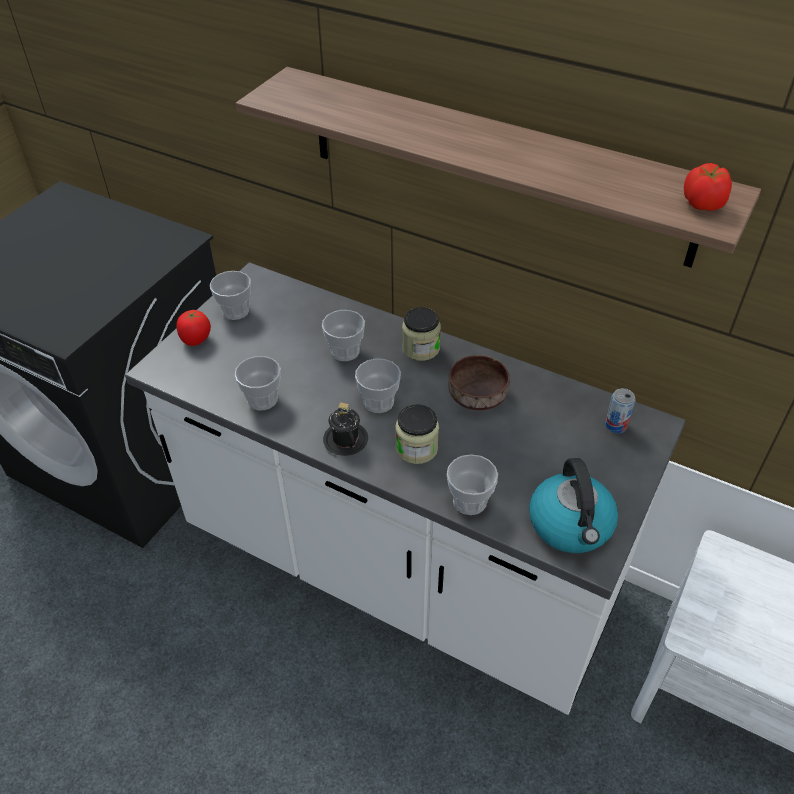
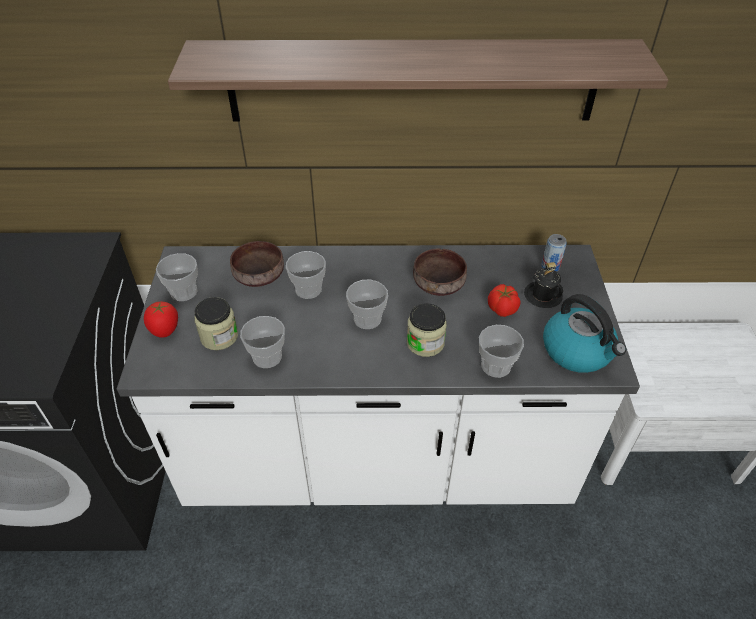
camera: 30 degrees left, 0 degrees up
black mug [323,402,368,456] -> black mug moved to [524,262,563,308]
jar [402,307,441,361] -> jar moved to [194,297,238,350]
tomato [684,163,732,211] -> tomato moved to [488,284,520,317]
none -> brown bowl [230,241,284,287]

